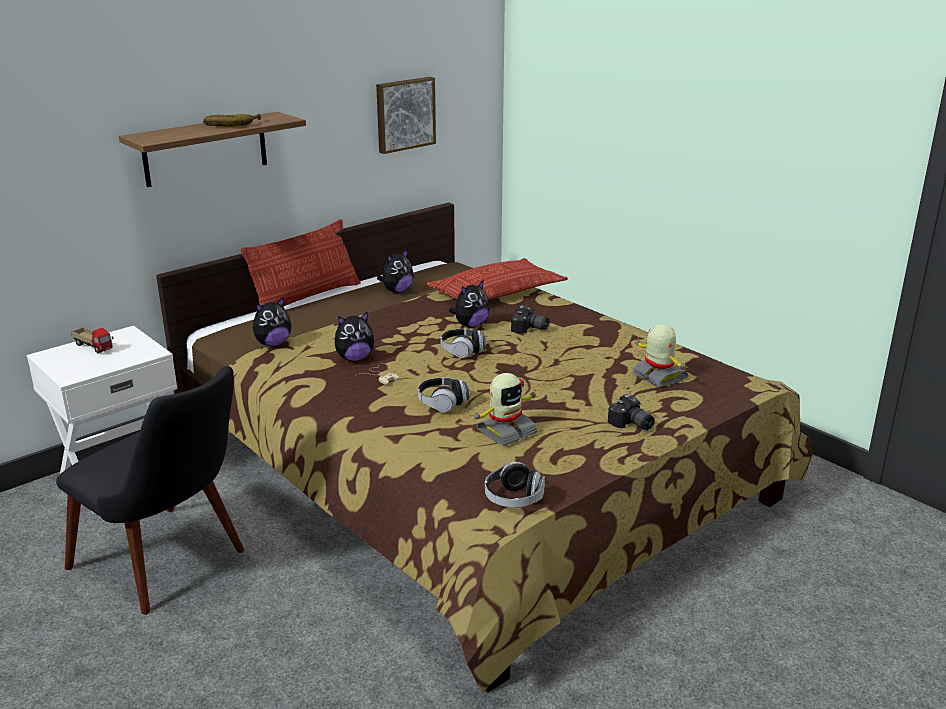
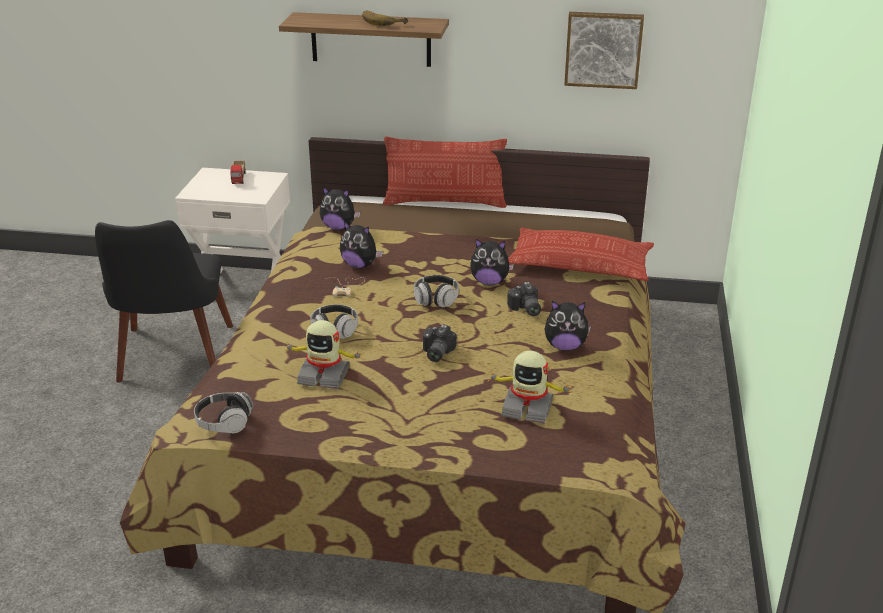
camera: 50 degrees right, 5 degrees up
plush toy [377,250,414,293] -> plush toy moved to [545,301,592,351]
camera [608,394,655,430] -> camera moved to [423,324,457,362]
toy robot [632,324,688,388] -> toy robot turned 90 degrees clockwise [488,351,573,424]

